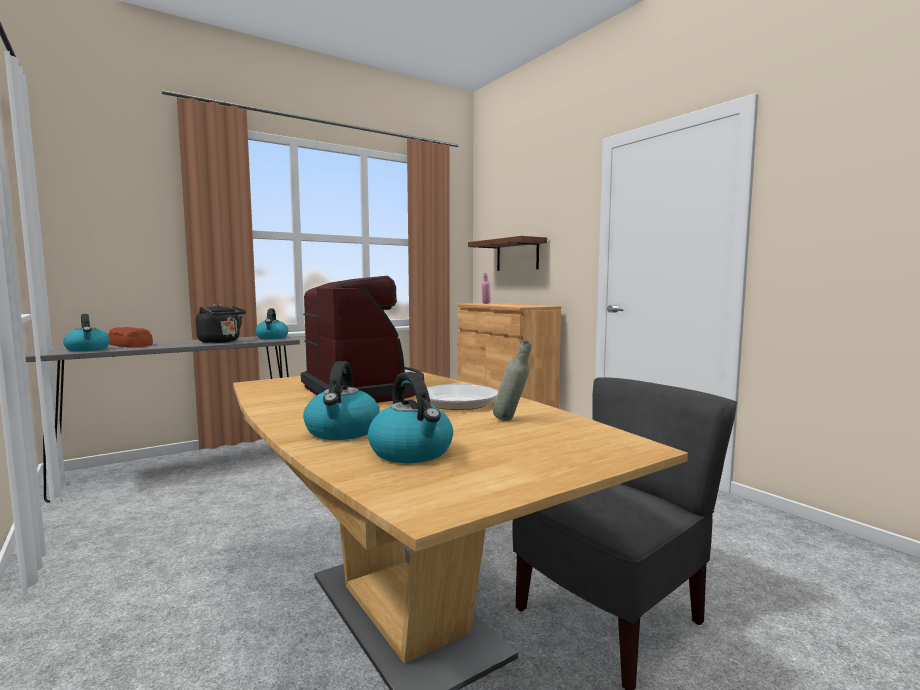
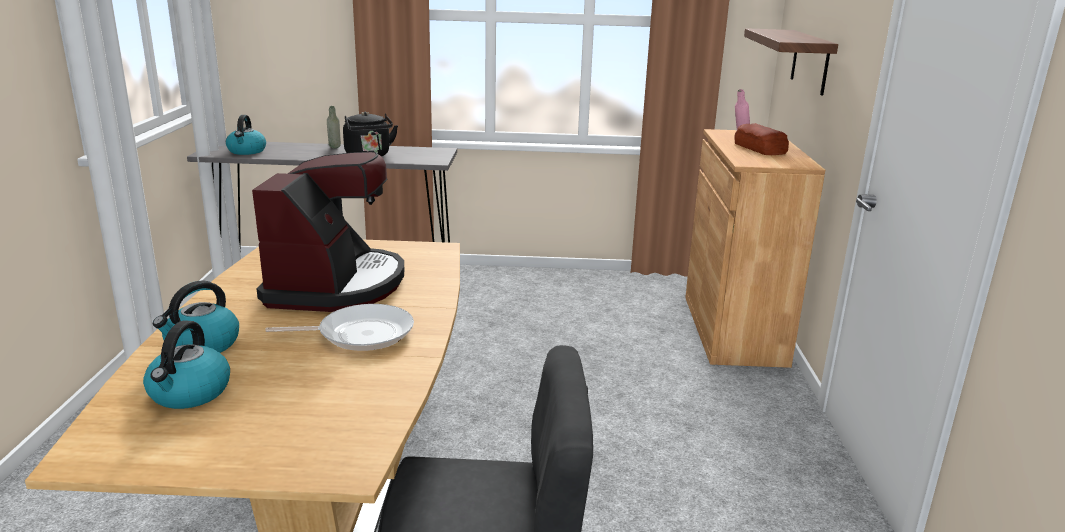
camera: 35 degrees right, 15 degrees up
bread [108,327,153,348] -> bread moved to [734,123,789,155]
kettle [255,308,288,339] -> none
grey bottle [493,340,531,421] -> grey bottle moved to [327,106,341,149]

